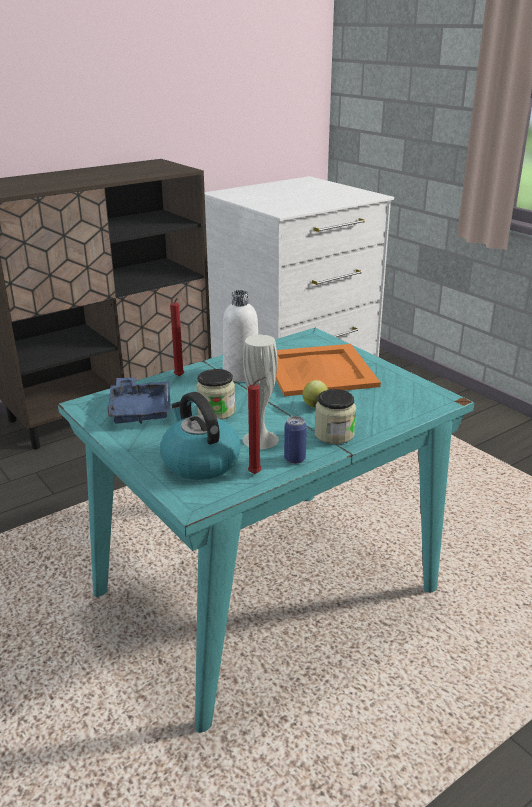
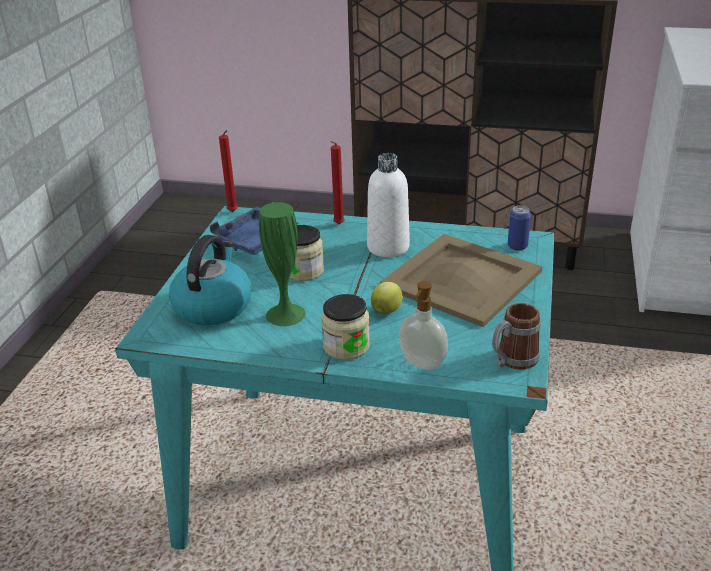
camera: 50 degrees right, 5 degrees up
white vase [243,335,279,449] -> green vase [259,202,306,326]
red candle [248,377,266,474] -> red candle moved to [219,130,238,212]
orange tray [276,344,381,396] -> beige tray [380,234,543,327]
can [284,416,307,464] -> can moved to [508,206,531,251]
none -> soap dispenser [399,281,448,370]
none -> mug [492,303,541,370]

